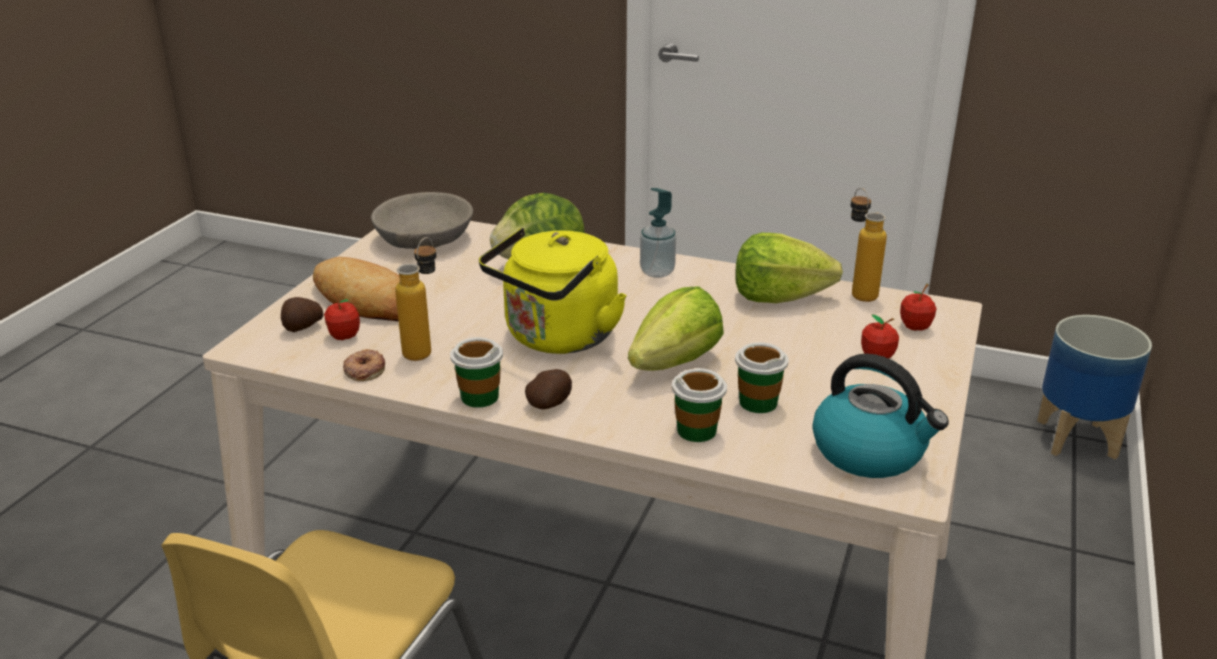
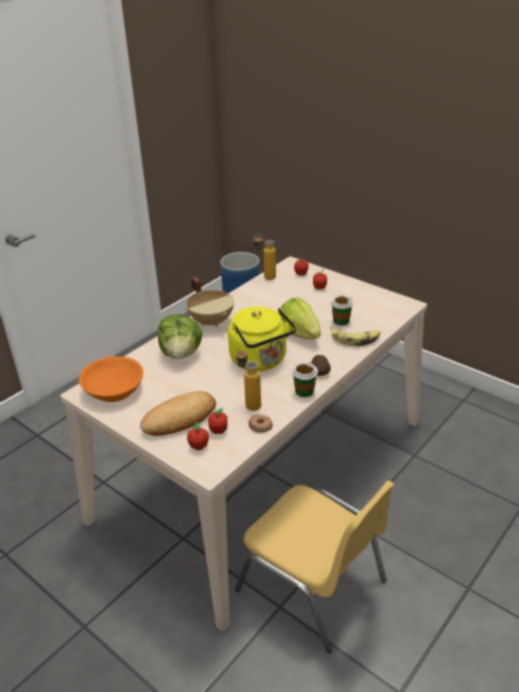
camera: 70 degrees left, 5 degrees up
potato [281,297,323,332] -> apple [187,422,209,450]
grey bowl [371,192,473,249] -> orange bowl [79,356,143,402]
soap dispenser [640,188,676,278] -> beige cooking pot [186,277,234,327]
cup [672,368,727,442] -> banana [330,326,381,346]
lettuce [735,233,843,303] -> none
kettle [813,354,949,478] -> none

